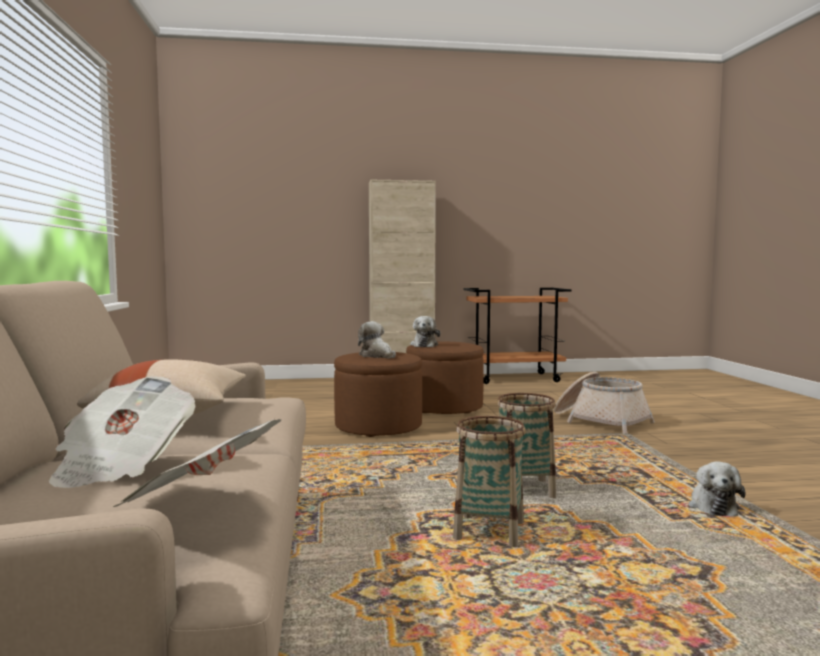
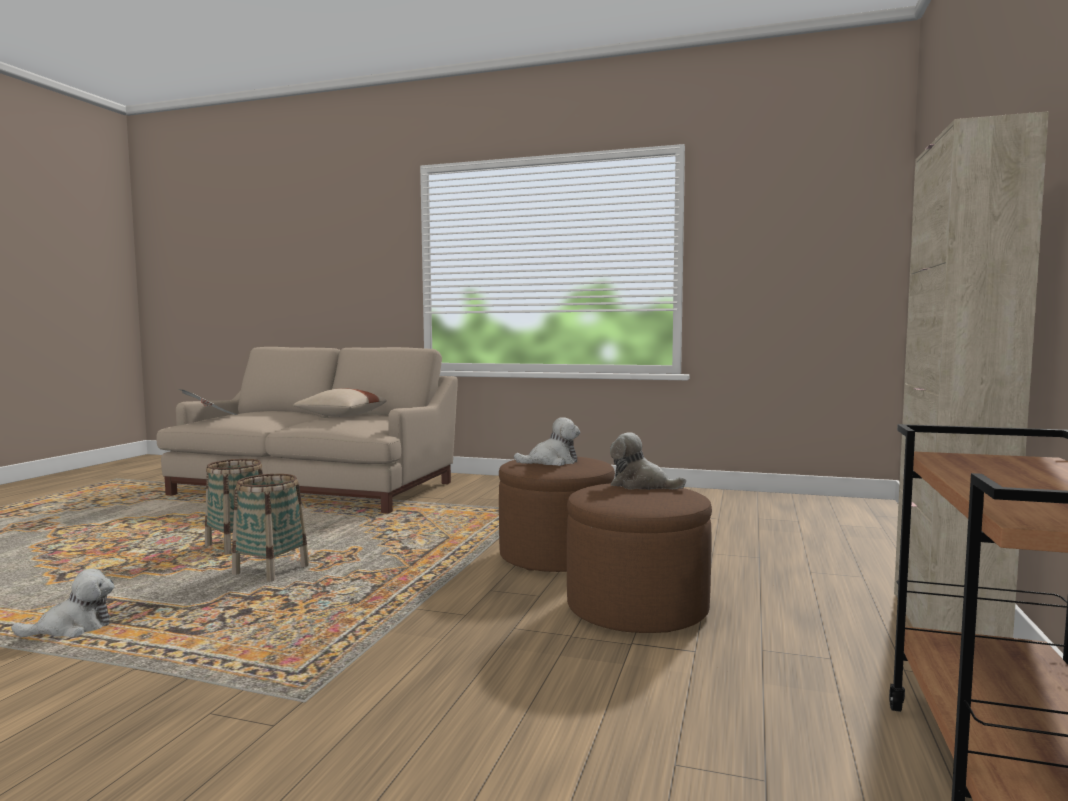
camera: 115 degrees right, 0 degrees up
newspaper [49,376,196,488] -> none
basket [554,372,655,434] -> none
plush toy [688,461,745,517] -> plush toy turned 120 degrees clockwise [11,568,115,637]

